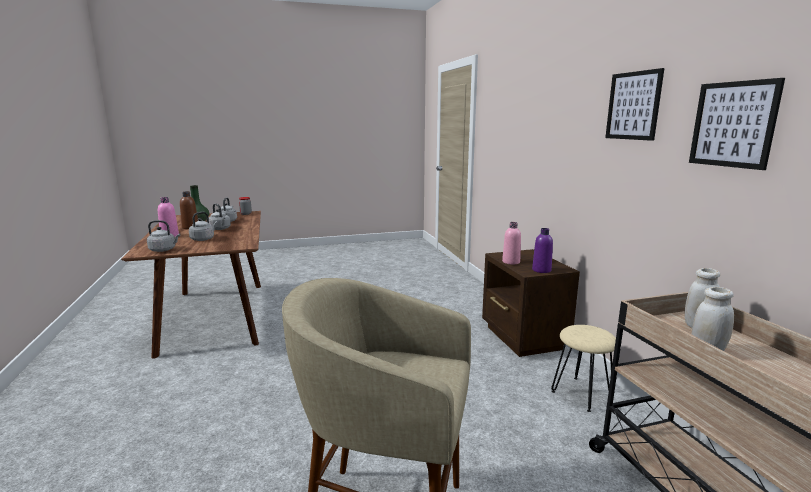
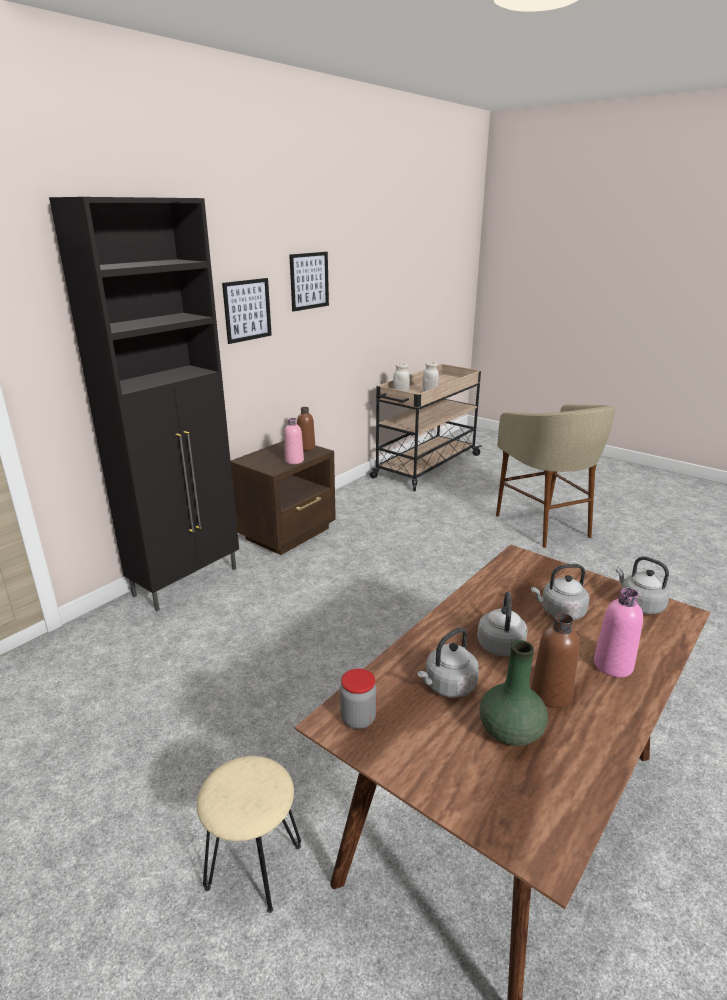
camera: 125 degrees left, 10 degrees up
purple bottle [532,228,553,273] -> brown bottle [297,407,315,451]
beige stool [551,325,616,412] -> beige stool moved to [197,756,301,913]
picture [689,78,785,170] -> picture moved to [222,278,272,344]
none -> black cabinet [49,197,239,611]

